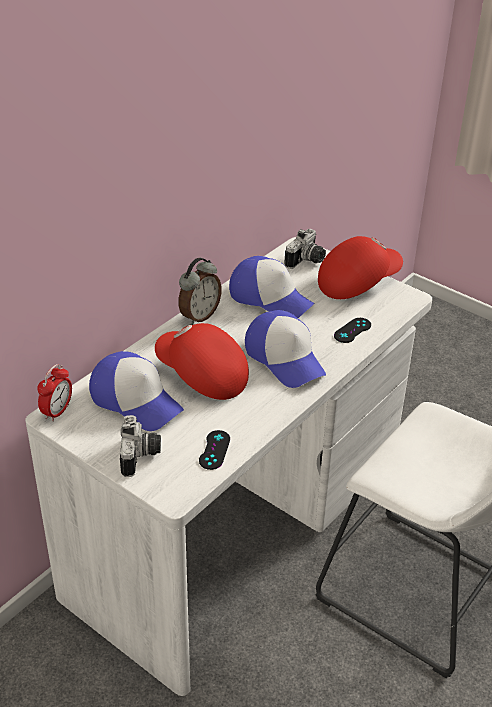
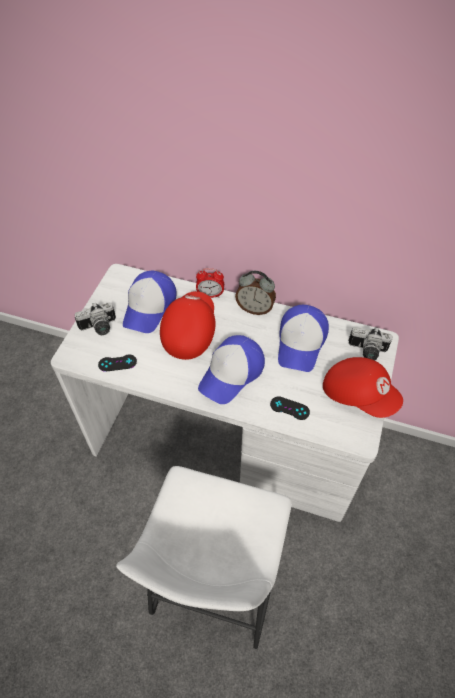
camera: 70 degrees right, 15 degrees up
alarm clock [37,364,72,422] -> alarm clock moved to [196,268,224,298]

